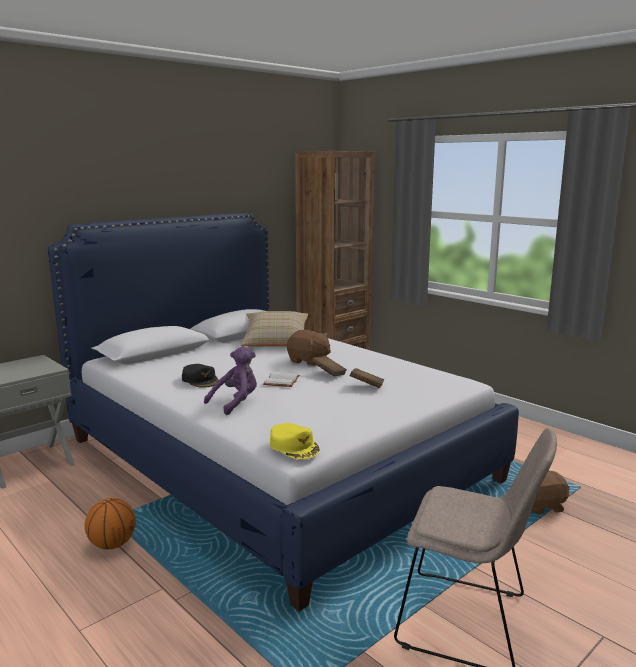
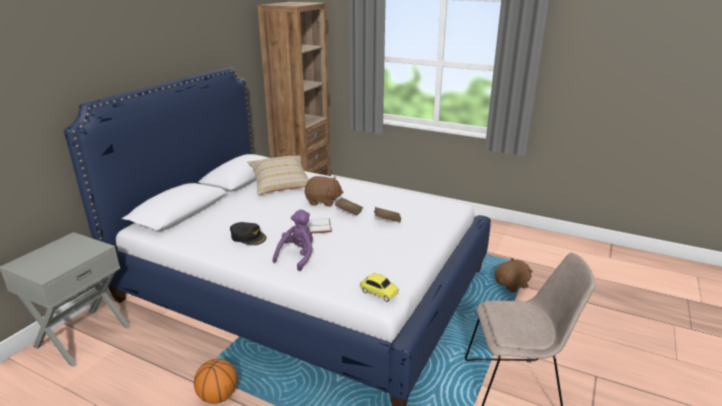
camera: 20 degrees left, 10 degrees up
yellow cap [270,423,320,459] -> toy car [359,273,399,302]

